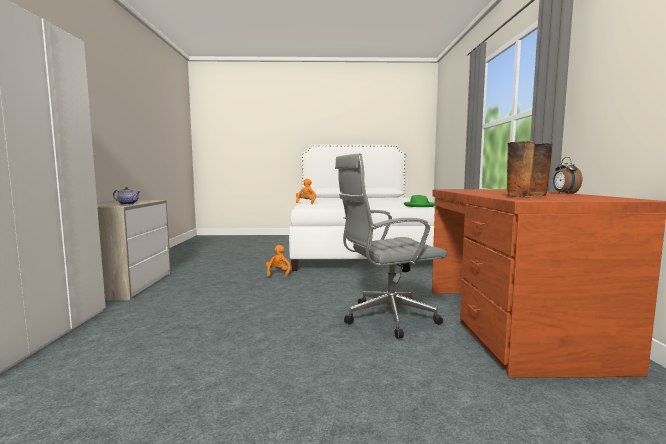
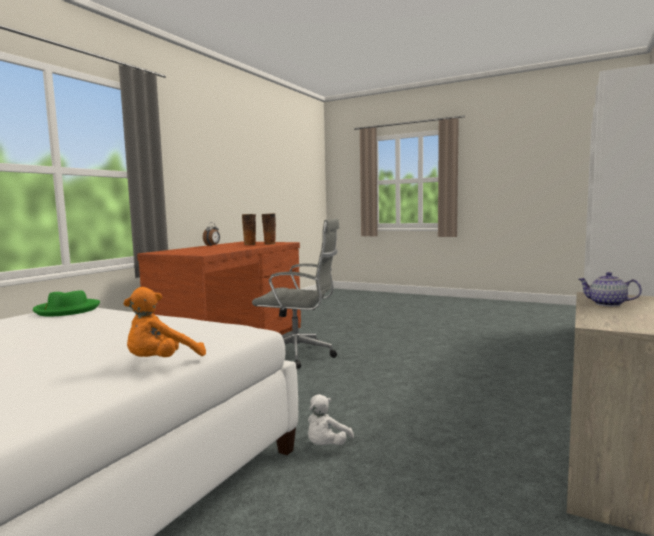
camera: 150 degrees left, 0 degrees up
orange plush toy [266,245,291,278] -> white plush toy [308,394,354,445]

